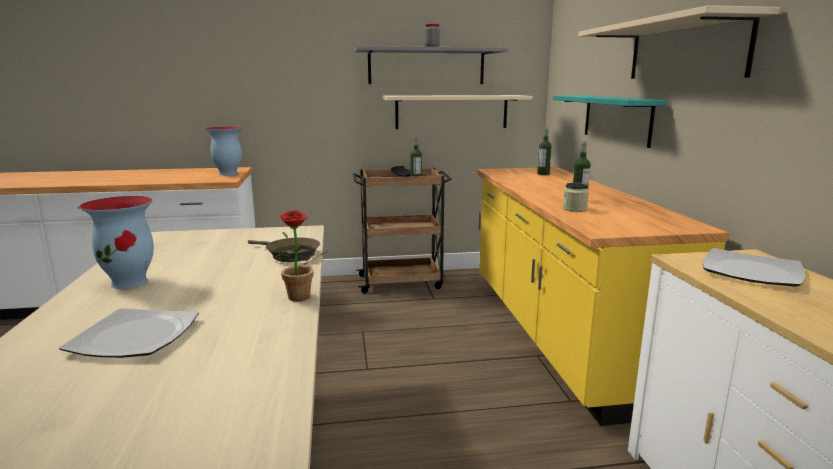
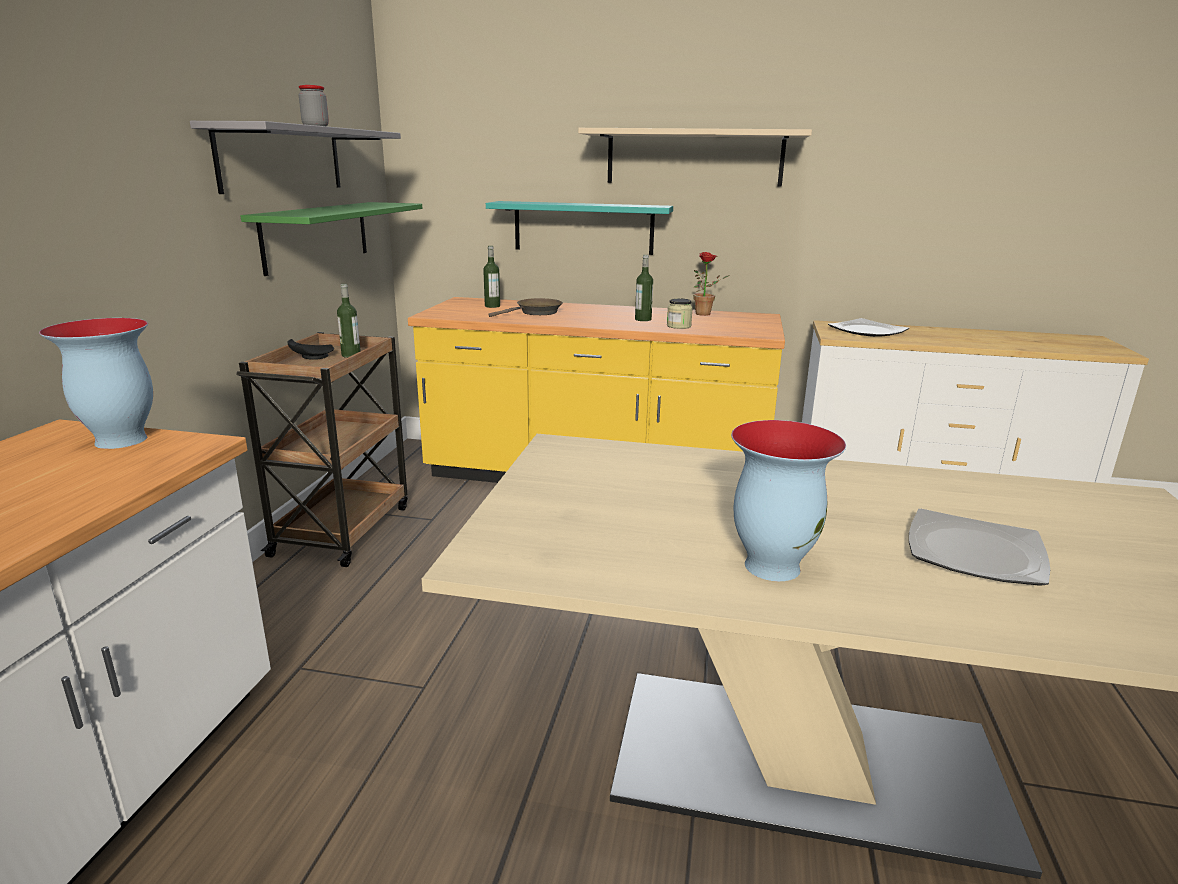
camera: 70 degrees left, 5 degrees up
brown frying pan [248,238,320,262] -> brown frying pan moved to [488,298,563,317]
potted plant [274,210,328,301] -> potted plant moved to [693,252,730,316]
beige shelf [383,95,533,129] -> green shelf [241,202,422,276]

